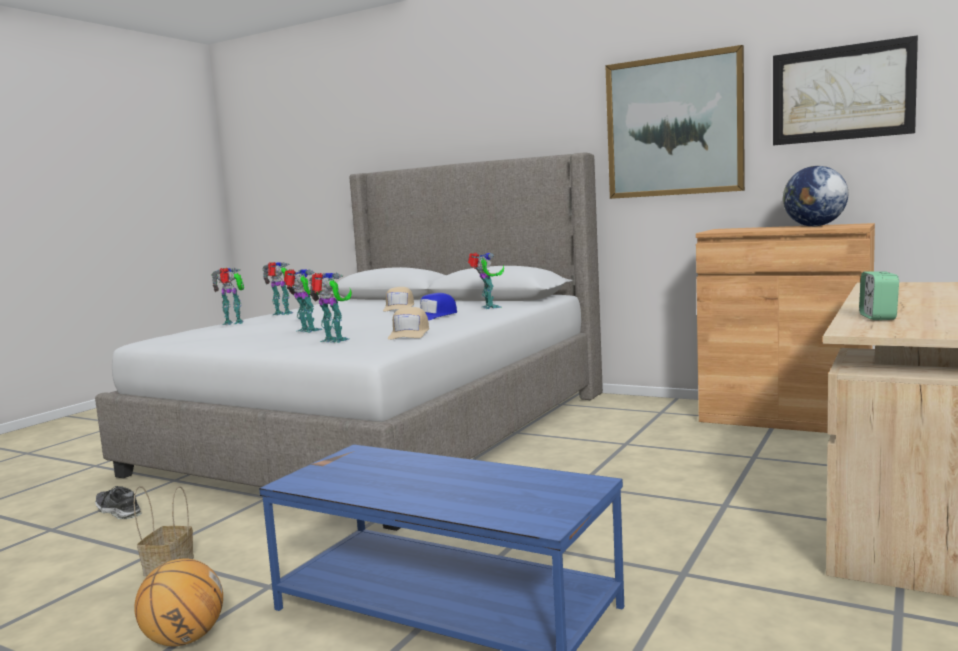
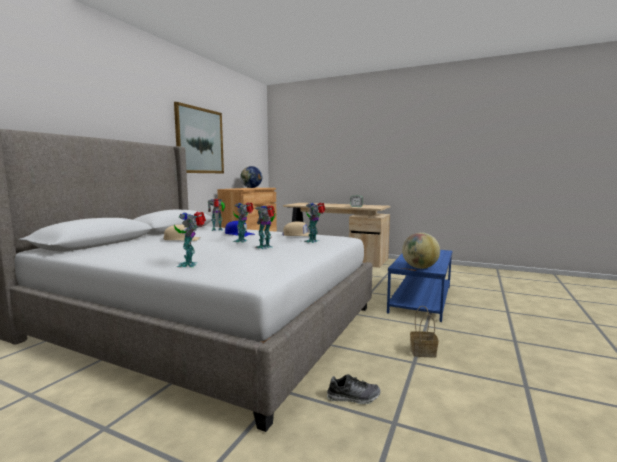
camera: 95 degrees left, 0 degrees up
shoe [95,486,142,519] -> shoe turned 120 degrees counterclockwise [327,375,381,404]
basketball [134,558,223,646] -> none
toy robot [263,262,294,315] -> toy robot moved to [233,202,254,243]
picture [773,35,918,145] -> none
none -> globe [402,233,440,269]

